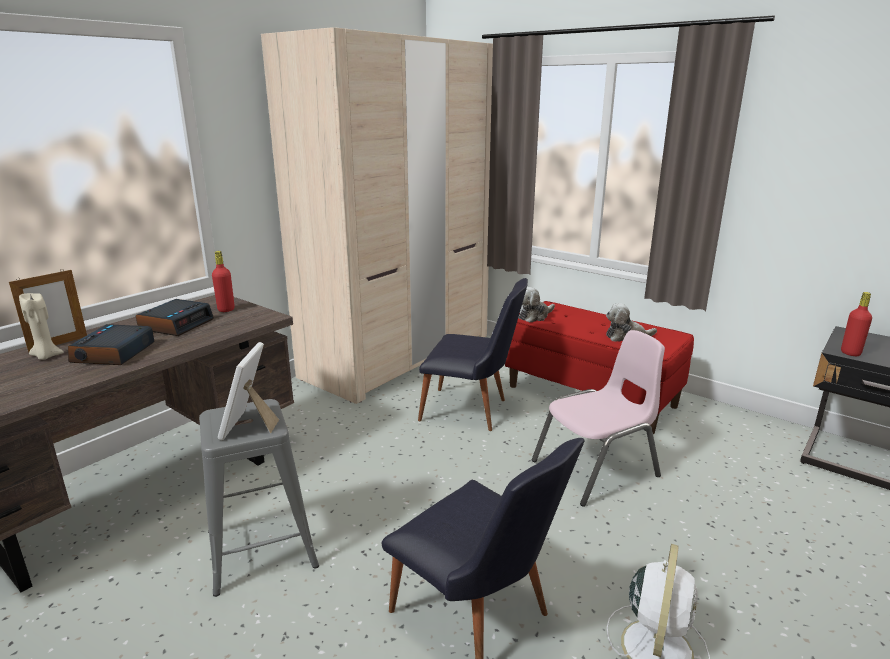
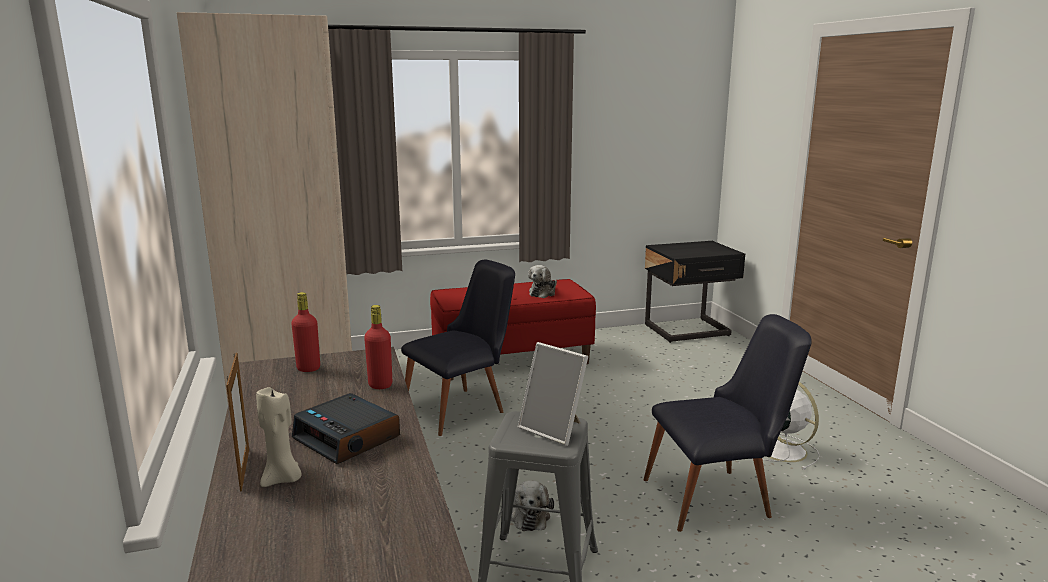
camera: 55 degrees left, 5 degrees down
alarm clock [136,299,214,336] -> none
plush toy [518,287,555,323] -> plush toy moved to [511,480,554,531]
pink chair [532,330,665,507] -> none
red bottle [841,292,872,356] -> red bottle moved to [364,305,392,389]

